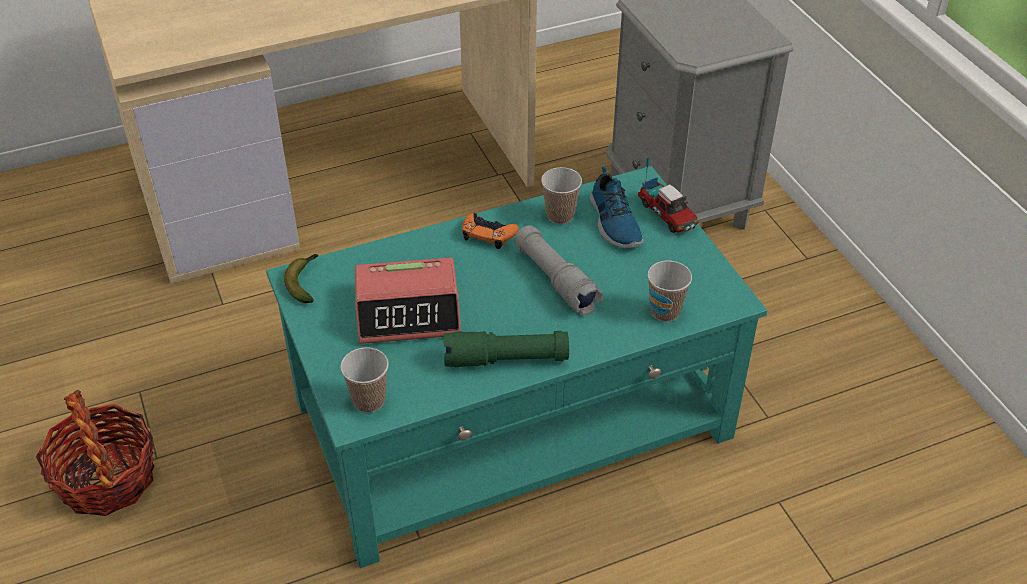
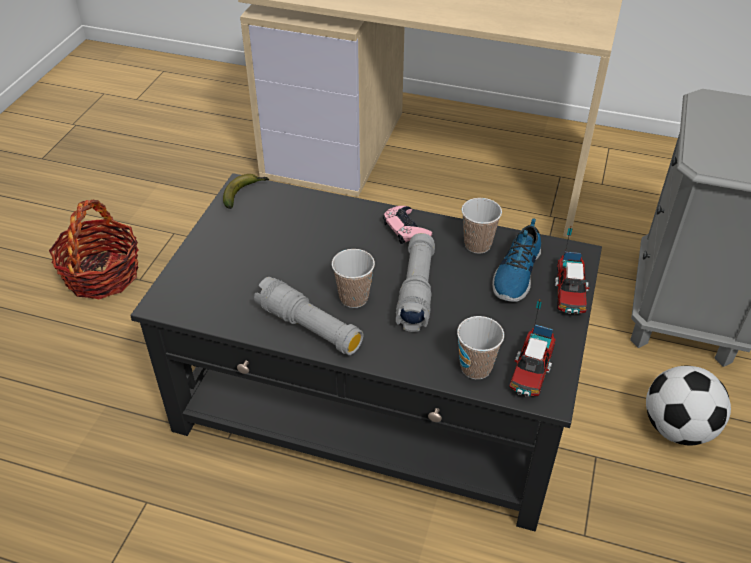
camera: 40 degrees right, 0 degrees up
turquoise coffee table [266,166,767,568] -> black coffee table [130,173,602,531]
cup [340,347,389,413] -> cup moved to [332,249,375,308]
alarm clock [355,258,461,344] -> none
green flashlight [444,331,569,367] -> grey flashlight [254,277,363,355]
orange game controller [462,213,519,249] -> pink game controller [383,206,432,244]
none -> toy truck [509,299,555,397]
none -> football [646,365,731,445]

